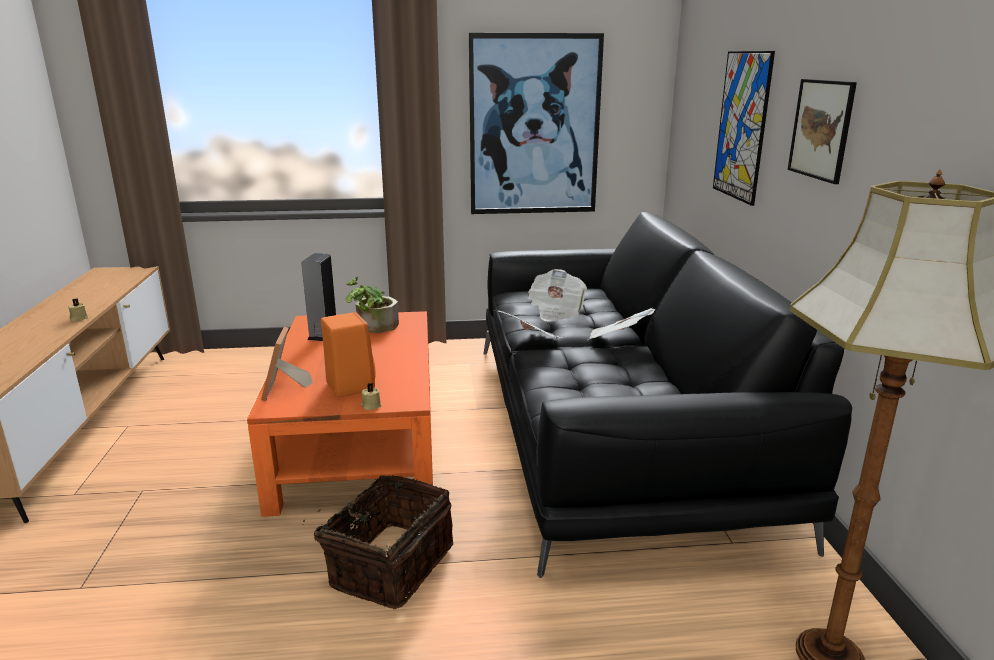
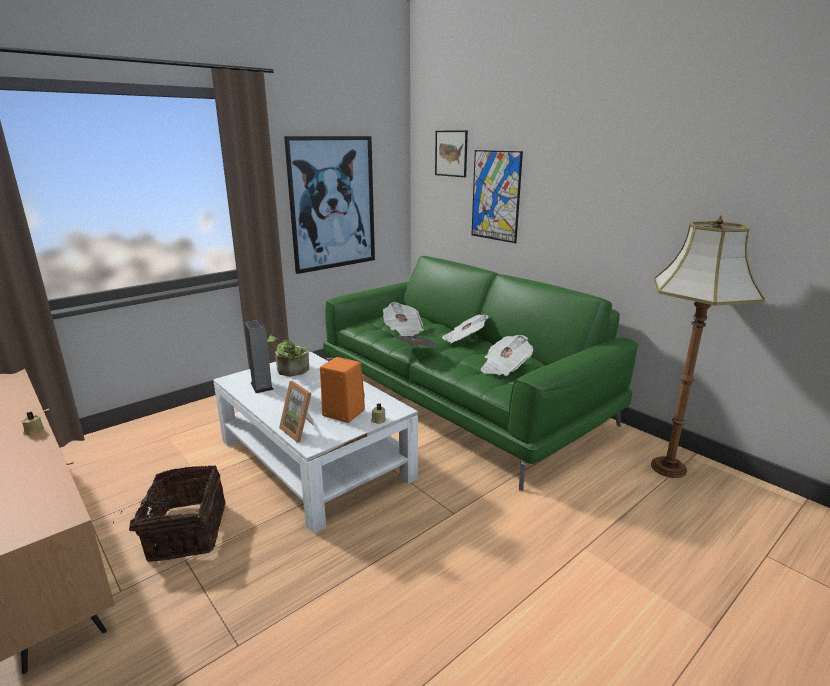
camera: 35 degrees left, 0 degrees up
orange coffee table [247,311,433,517] -> white coffee table [213,352,418,534]
basket [303,475,453,609] -> basket moved to [113,465,226,562]
black sofa [483,212,852,578] -> green sofa [323,256,638,491]
picture [788,79,857,184] -> picture moved to [435,130,468,177]
none -> newspaper [480,335,533,376]

